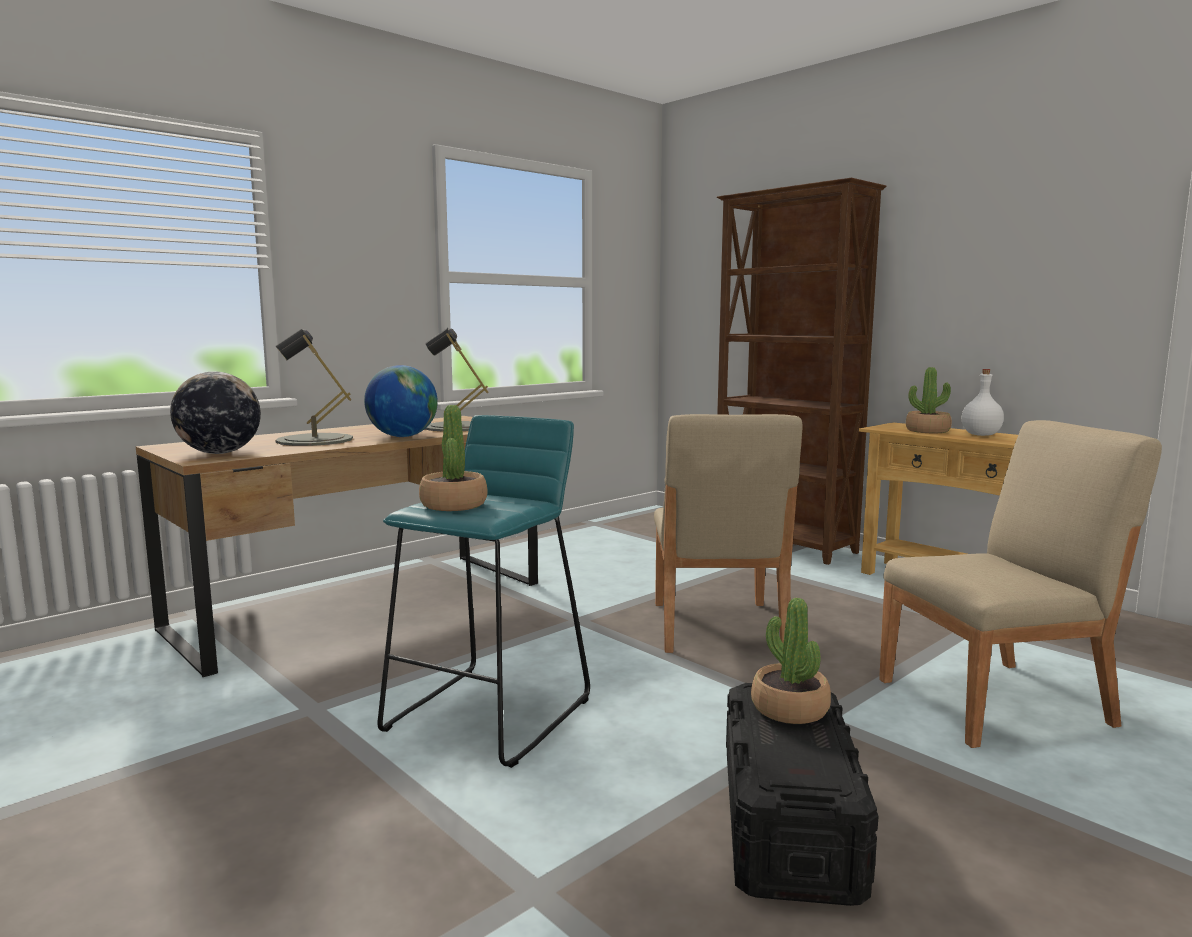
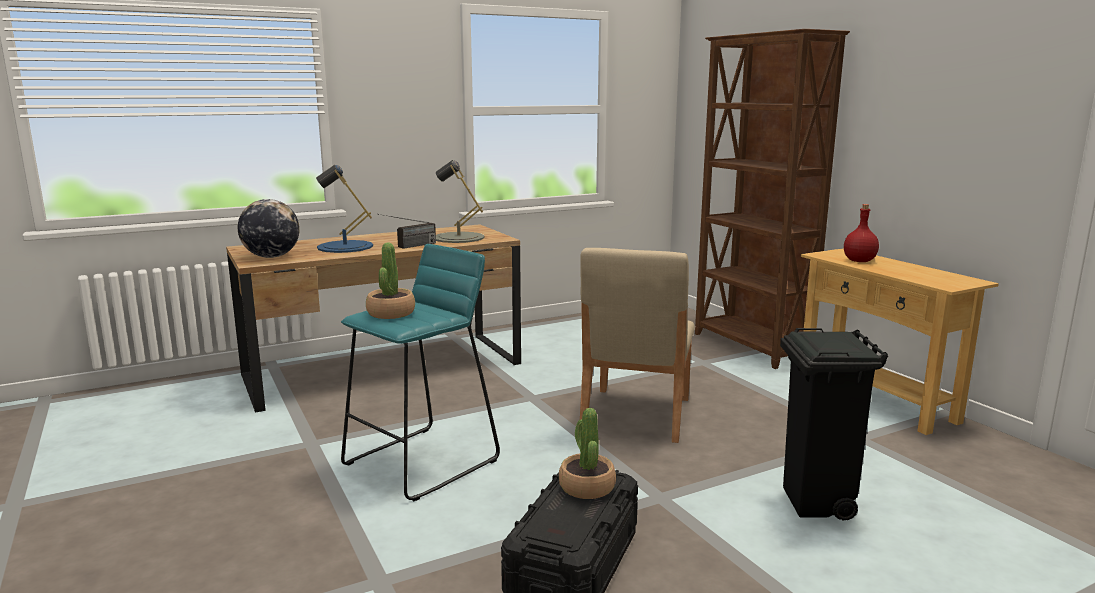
camera: 15 degrees right, 5 degrees up
grey table lamp [275,329,353,446] -> blue table lamp [316,165,373,253]
globe [364,365,438,437] -> radio [377,214,436,249]
beige chair [879,420,1162,748] -> black trash can [780,328,888,521]
potted plant [906,367,952,433] -> red bottle [844,204,879,262]
white bottle [962,369,1004,436] -> none

